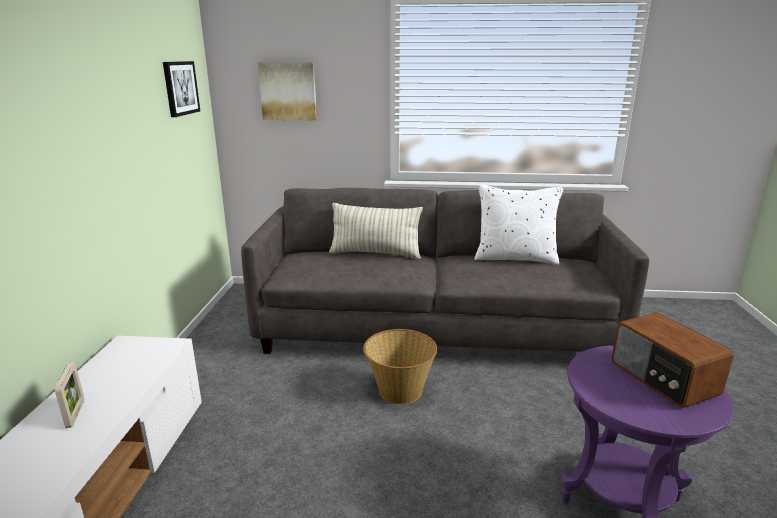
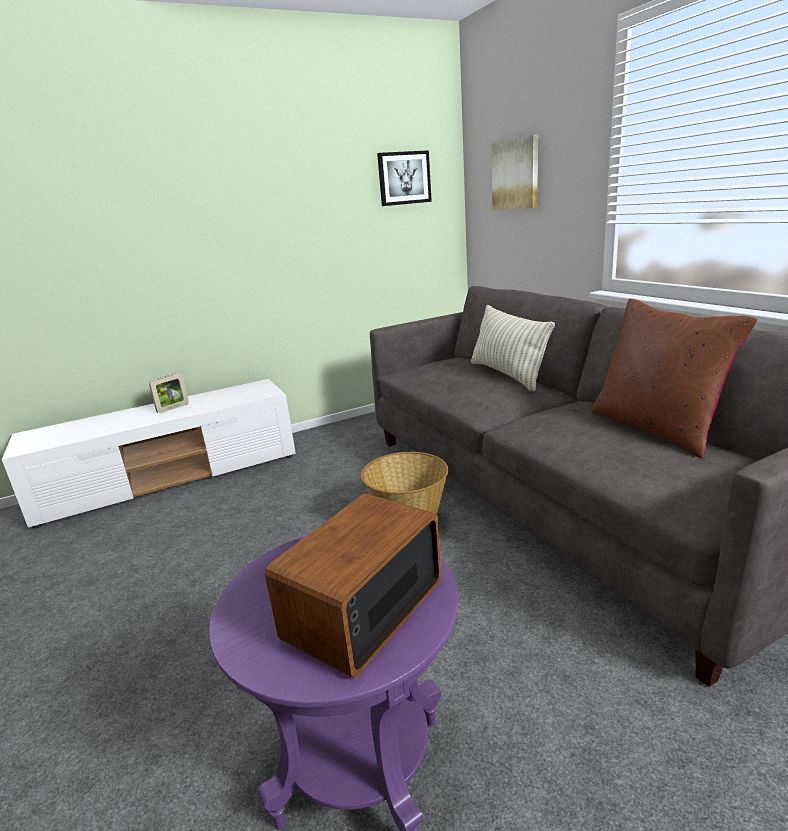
camera: 60 degrees right, 0 degrees up
white pillow [474,185,564,265] -> brown pillow [591,299,757,458]

